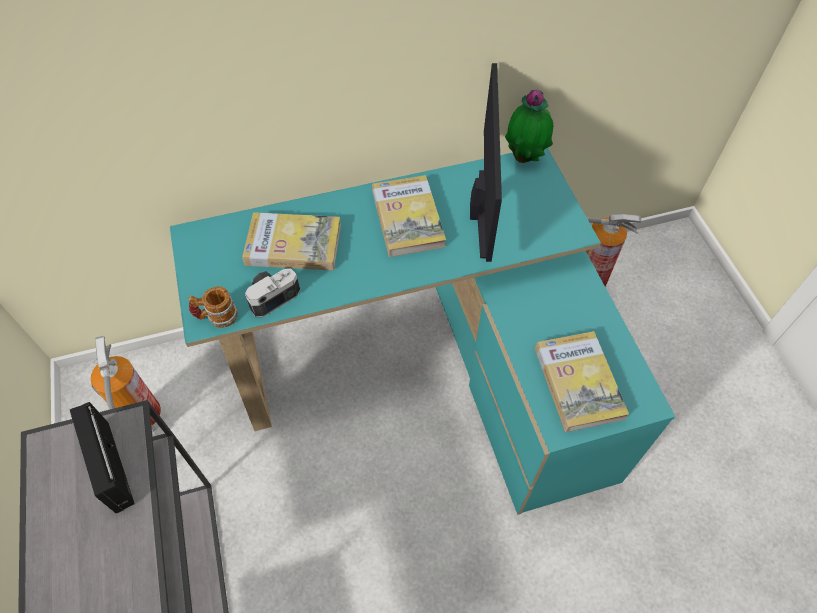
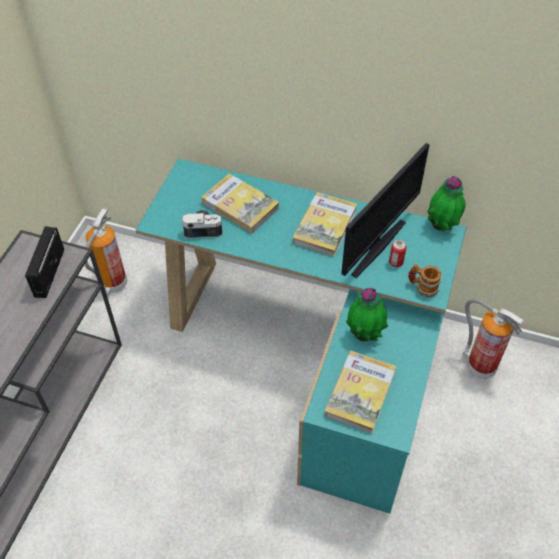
camera: 35 degrees right, 5 degrees down
mug [188,286,238,328] -> mug moved to [408,264,441,297]
none -> potted plant [346,288,388,341]
none -> can [389,240,407,267]

